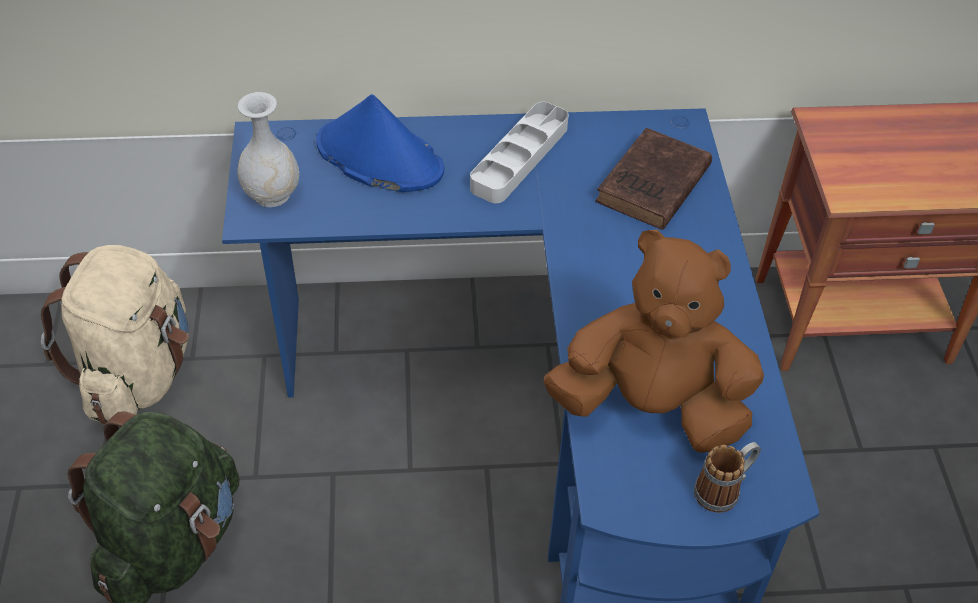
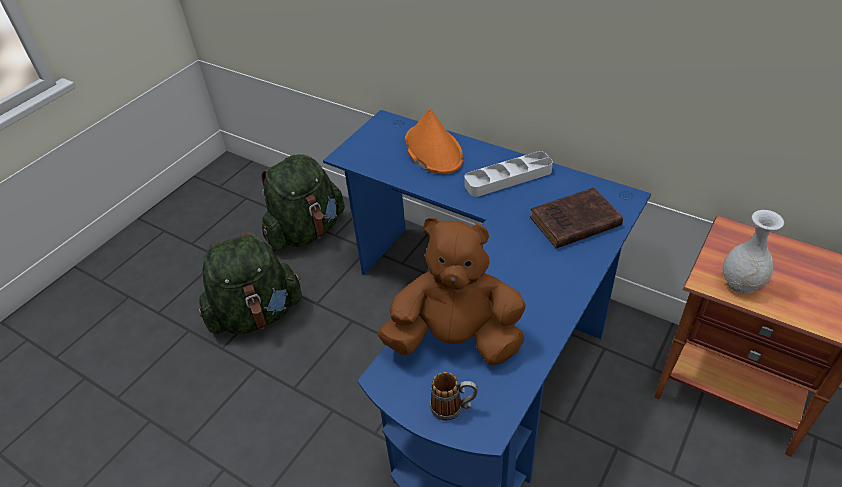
camera: 40 degrees right, 5 degrees down
beige backpack [41,245,189,424] -> green backpack [262,154,345,250]
white vase [237,92,299,207] -> white vase moved to [722,210,784,294]
blue hat [316,94,444,192] -> orange hat [405,108,463,174]
brown plush toy [543,230,764,453] -> brown plush toy turned 45 degrees counterclockwise [378,217,526,365]

